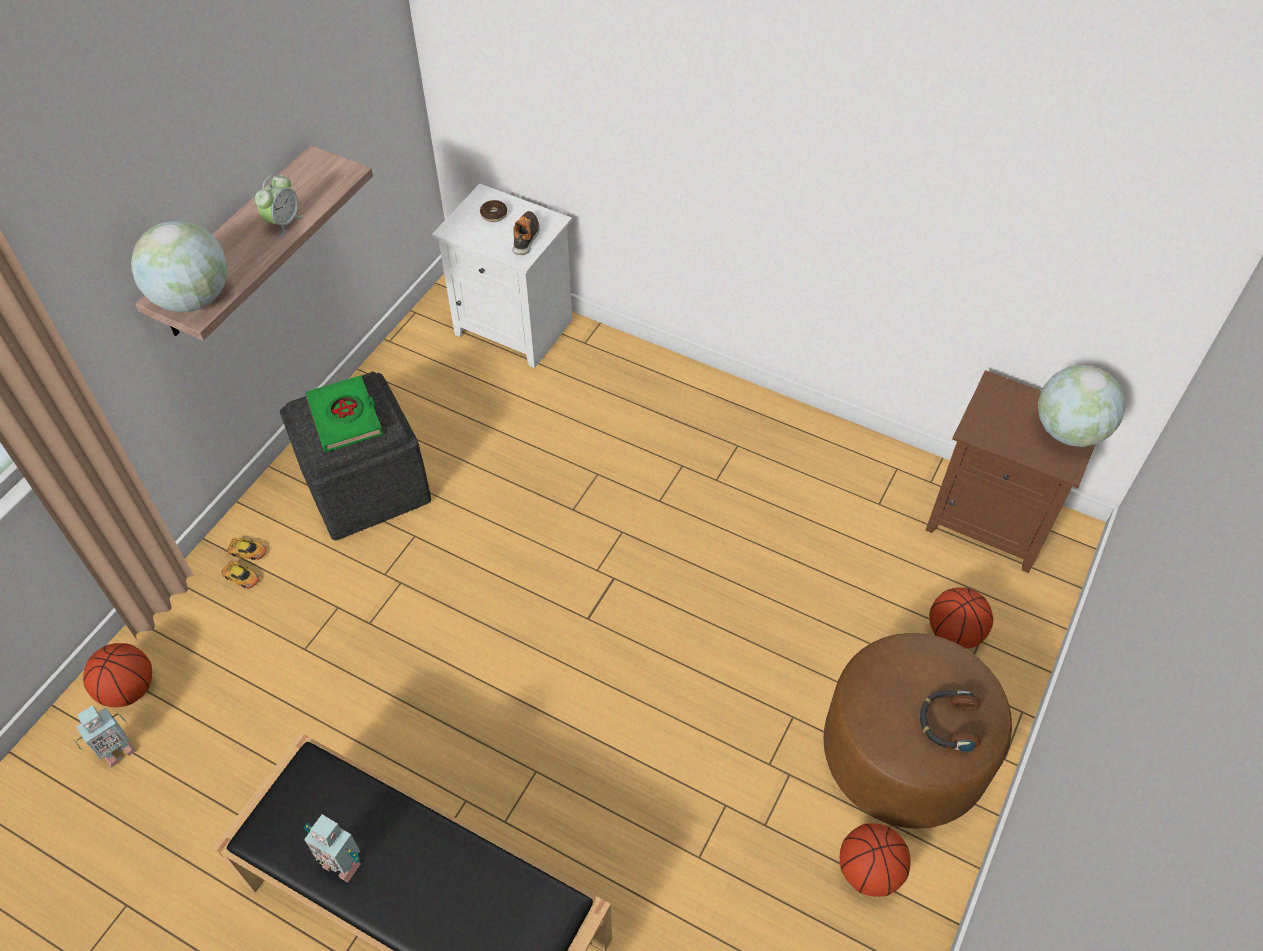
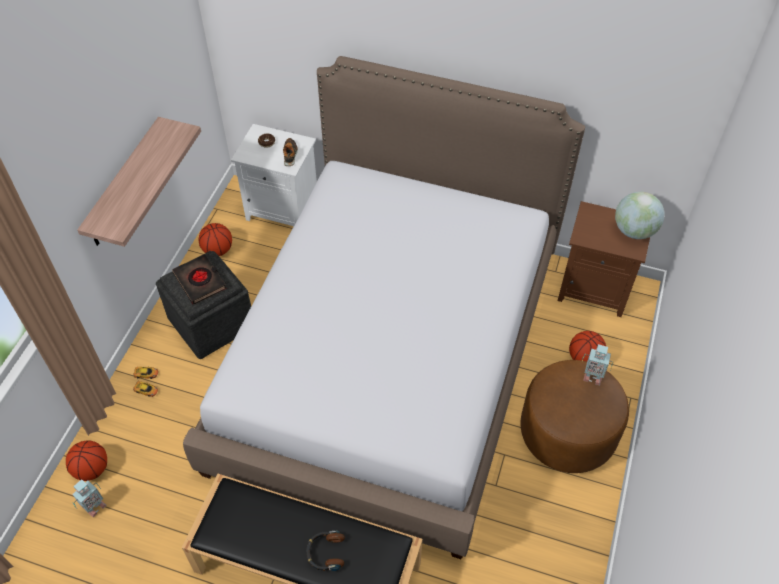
camera: 10 degrees left, 0 degrees up
globe [131,221,227,312] -> none
alarm clock [255,174,303,238] -> none
toy robot [304,814,361,882] -> toy robot moved to [582,344,613,385]
green book [305,375,383,453] -> black book [172,254,227,305]
basketball [840,823,911,897] -> basketball moved to [199,223,232,256]
headphones [919,690,981,752] -> headphones moved to [306,530,345,571]
none -> bed [183,56,585,559]

